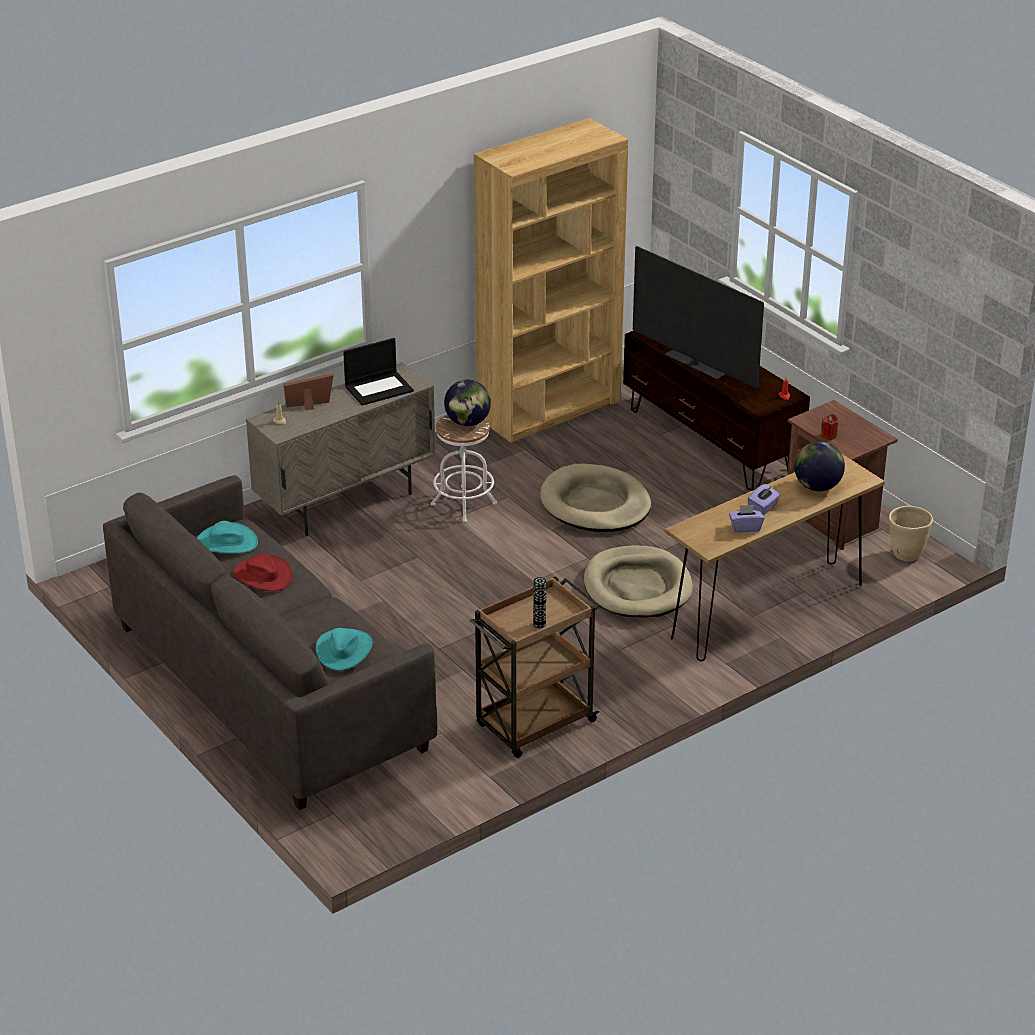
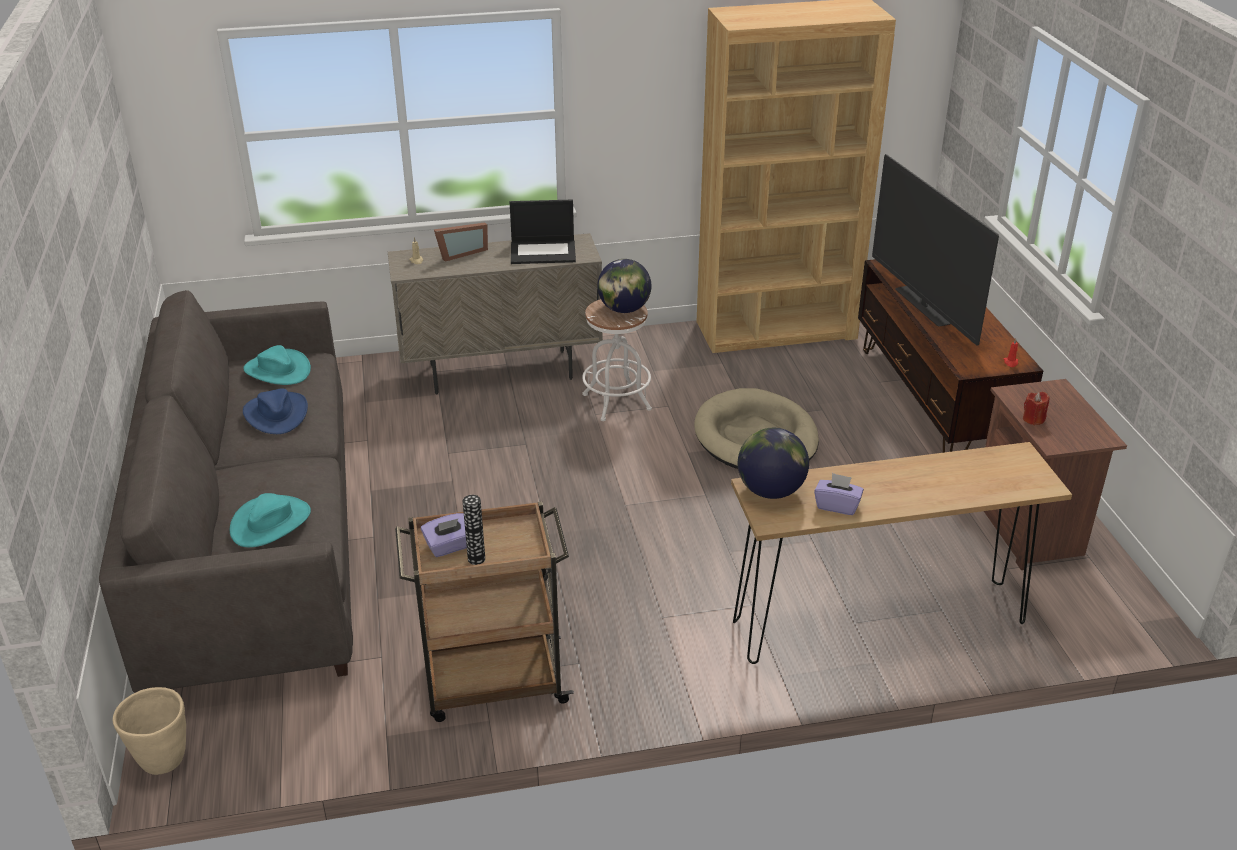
camera: 25 degrees right, 0 degrees up
red hat [233,553,293,591] -> blue hat [243,388,308,434]
picture frame [283,373,334,410] -> picture frame turned 135 degrees clockwise [434,222,488,262]
beige dog bed [584,545,693,618] -> none
purple tissue box [748,484,781,515] -> purple tissue box moved to [421,513,467,557]
globe [794,441,845,491] -> globe moved to [738,428,809,499]
beige planter [889,506,933,562] -> beige planter moved to [113,687,186,775]

